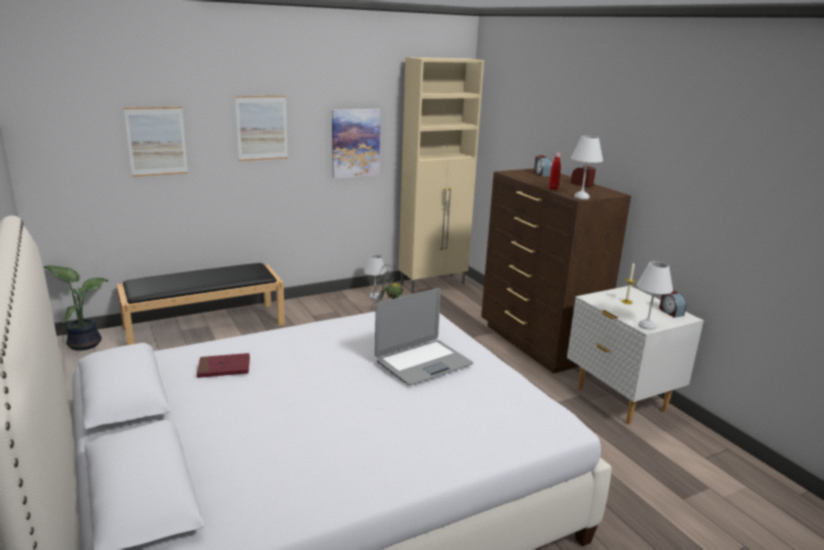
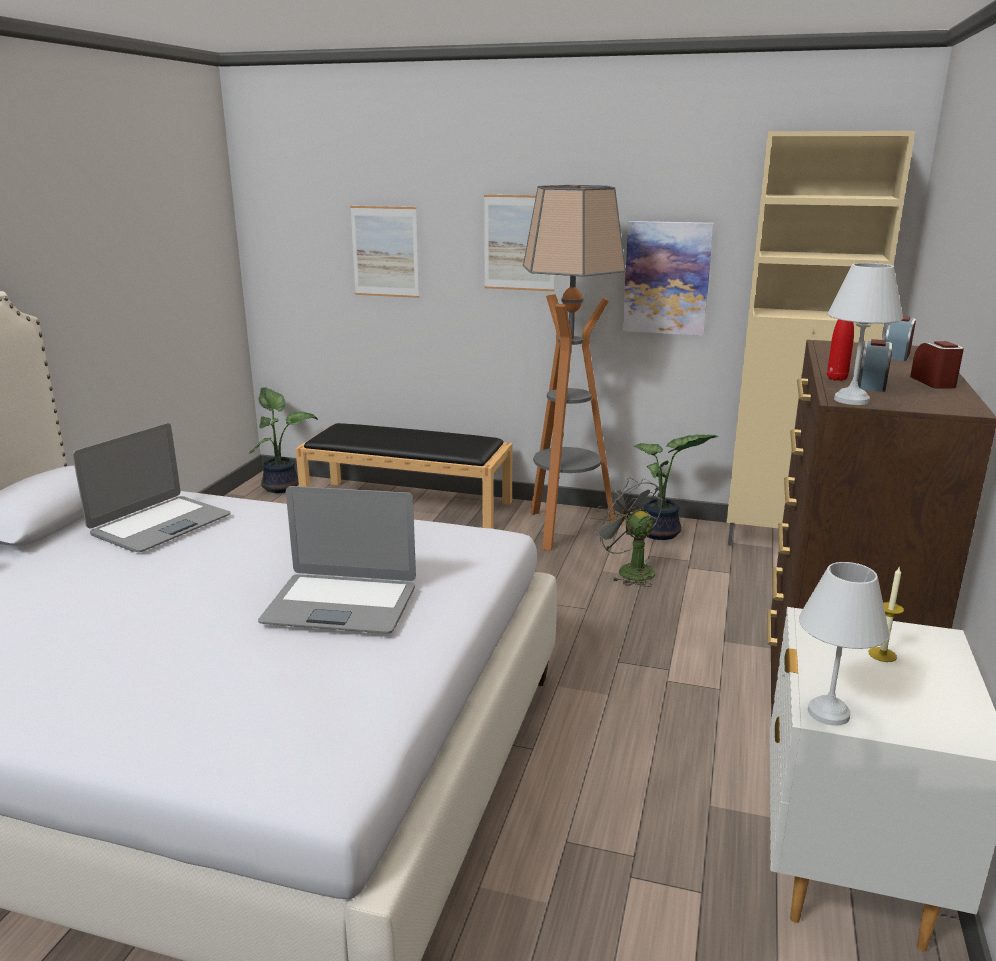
camera: 45 degrees right, 0 degrees up
red book [197,353,250,378] -> laptop [72,423,231,552]
white table lamp [364,254,386,299] -> potted plant [634,435,719,540]
alarm clock [659,290,686,318] -> alarm clock moved to [858,339,892,392]
none -> floor lamp [523,185,626,551]

